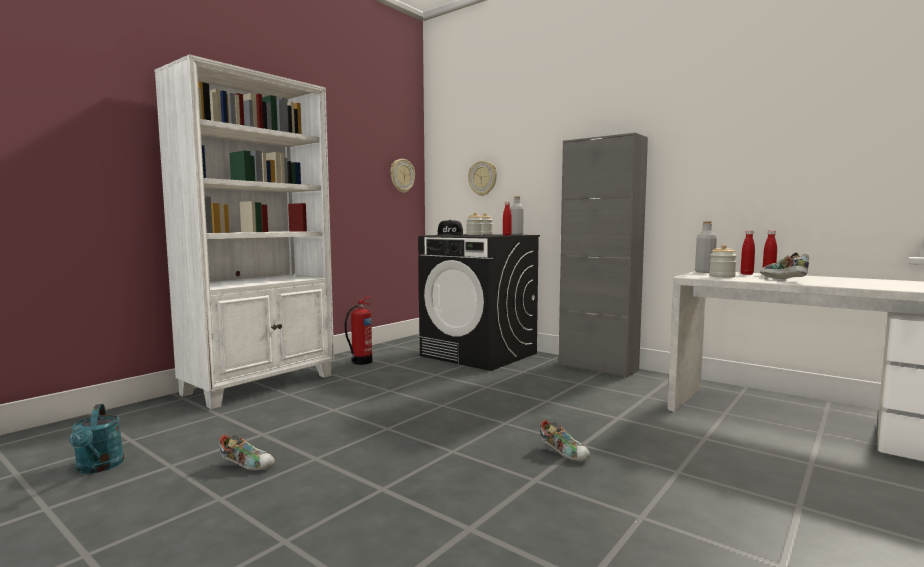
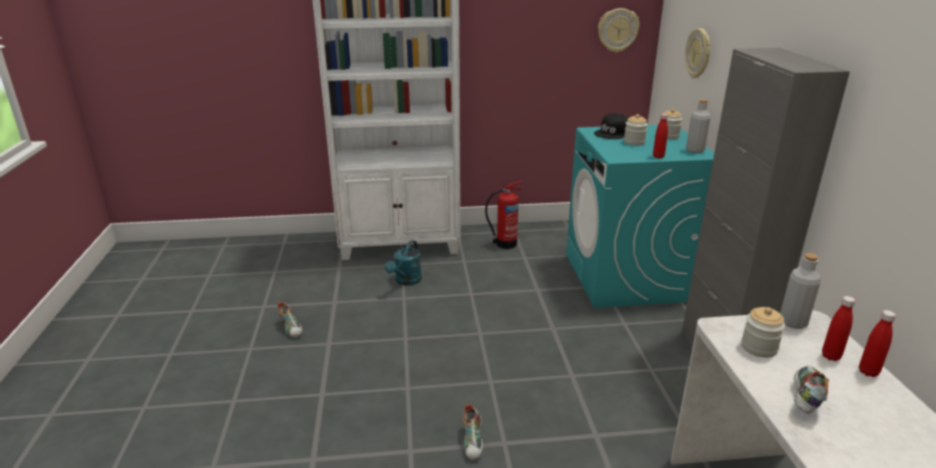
camera: 45 degrees right, 20 degrees up
turquoise watering can [69,404,124,473] -> turquoise watering can moved to [385,240,422,286]
black washing machine [418,234,540,371] -> turquoise washing machine [566,125,714,308]

